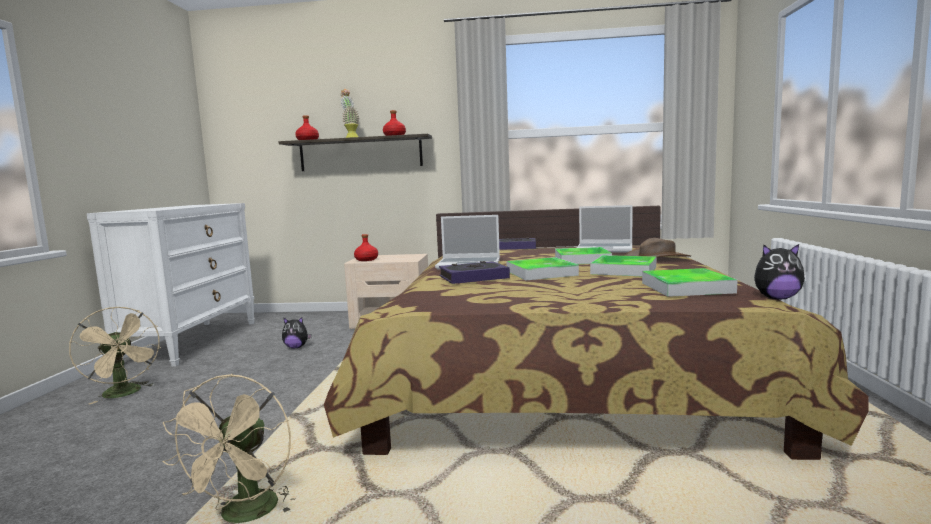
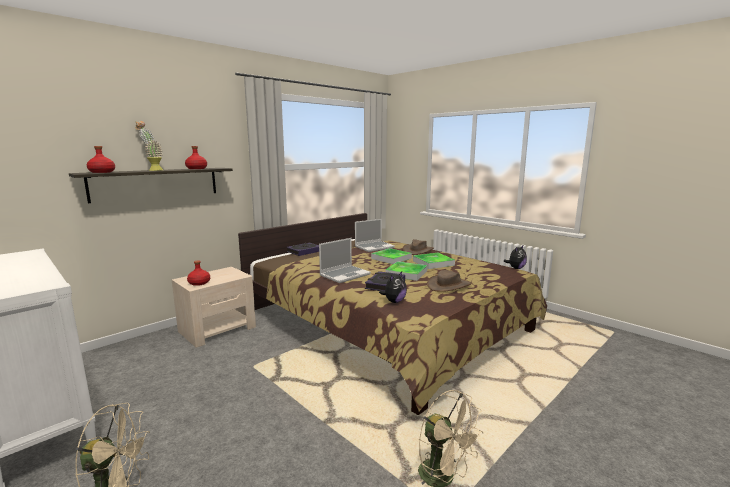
camera: 50 degrees left, 5 degrees up
plush toy [282,317,312,348] -> plush toy moved to [379,271,407,303]
tray [642,268,738,297] -> none
none -> brown hat [427,270,472,292]

